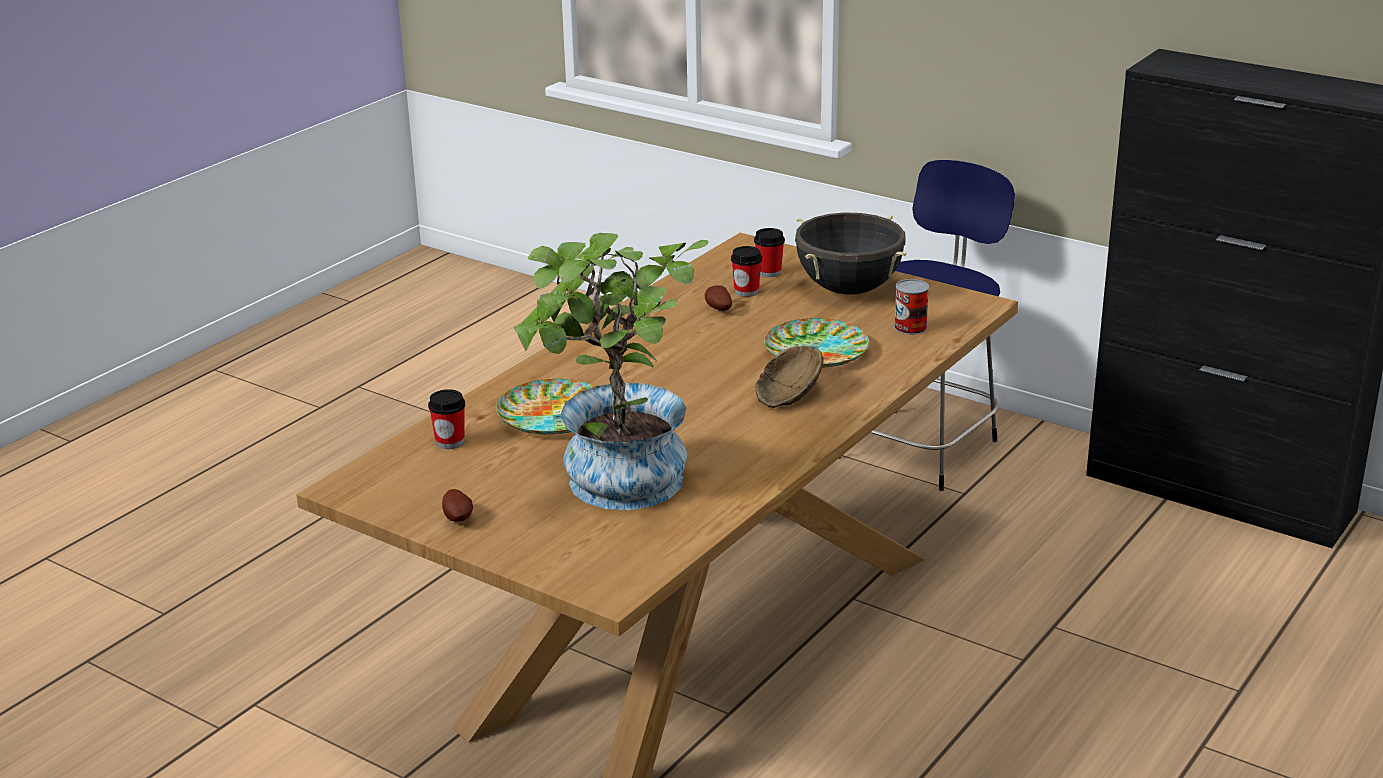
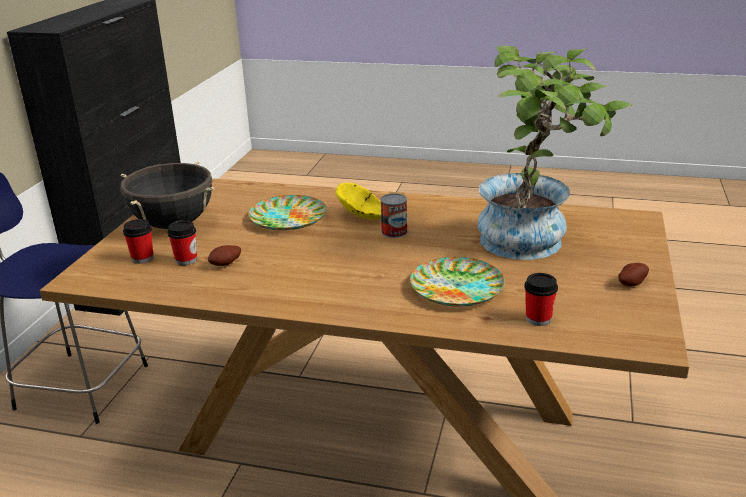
camera: 110 degrees left, 0 degrees up
brown bowl [755,346,824,408] -> yellow bowl [335,183,381,220]
can [894,279,929,335] -> can moved to [380,193,407,238]

